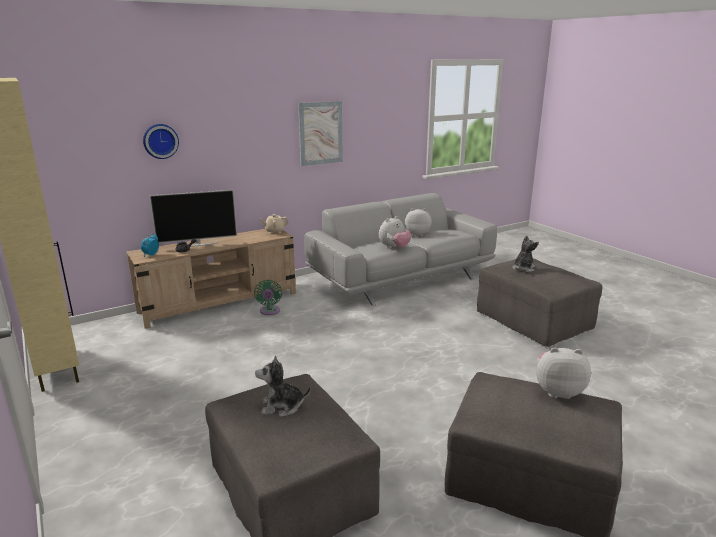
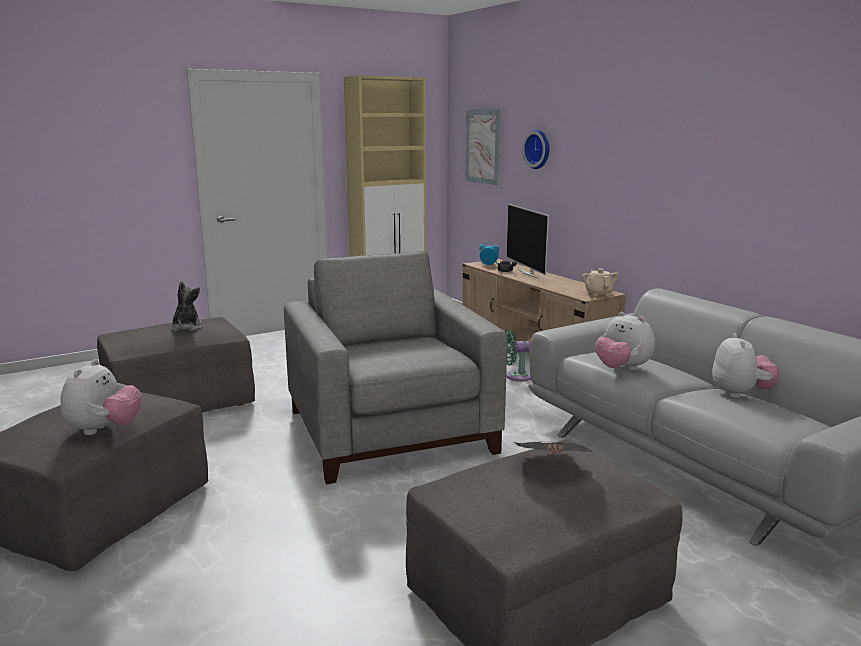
camera: 90 degrees right, 5 degrees down
picture [298,101,343,166] -> picture moved to [465,110,501,185]
plush toy [512,235,539,272] -> newspaper [513,441,592,455]
none -> grey armchair [284,251,507,484]

